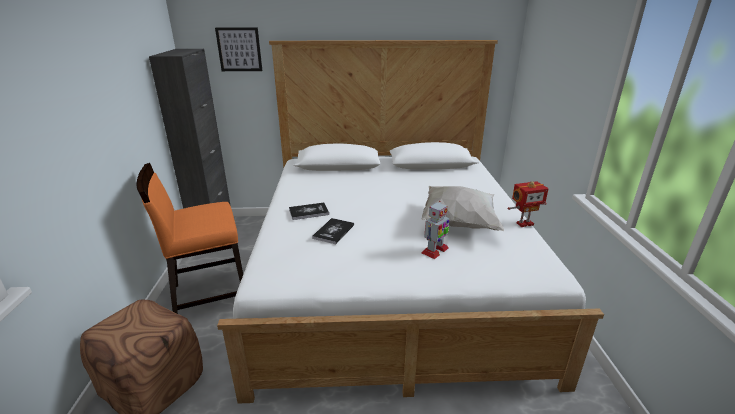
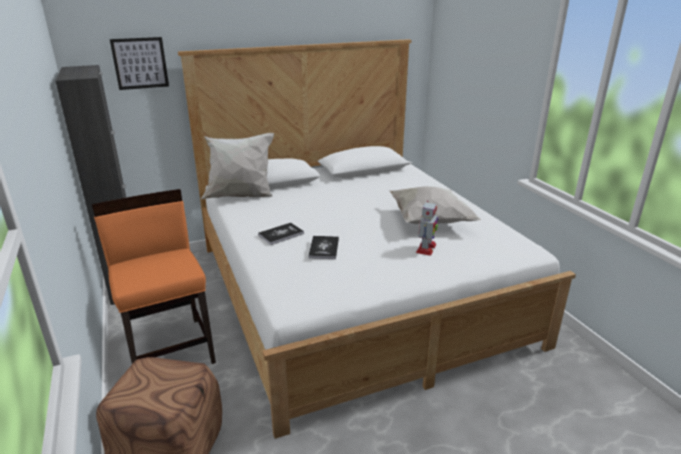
camera: 20 degrees left, 0 degrees up
orange chair [137,163,243,314] -> orange chair turned 105 degrees clockwise [92,189,216,364]
toy robot [507,181,548,227] -> none
none -> white pillow [201,133,274,199]

